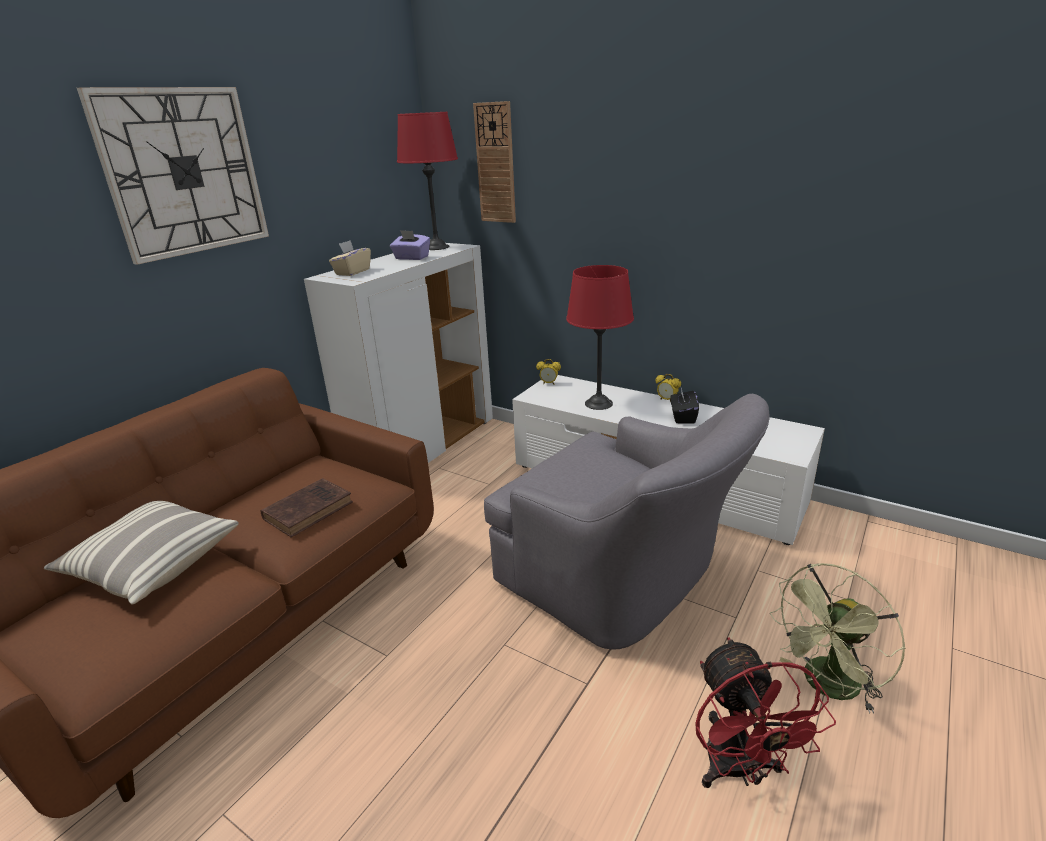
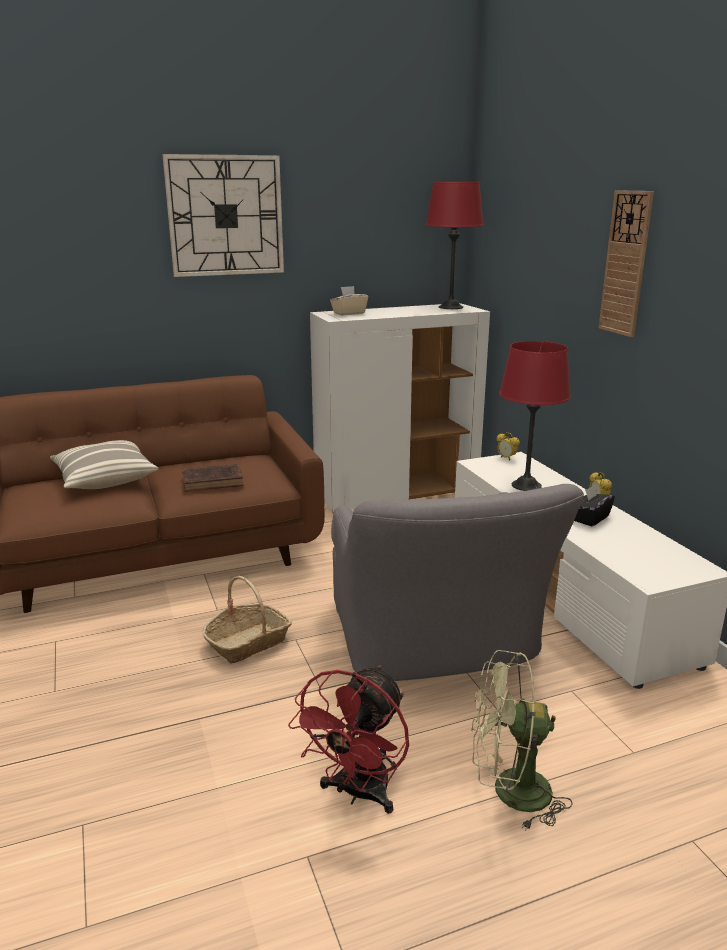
camera: 35 degrees right, 5 degrees down
purple tissue box [390,230,430,260] -> none
wall clock [473,101,516,223] -> wall clock moved to [599,191,654,337]
none -> basket [202,576,292,664]

